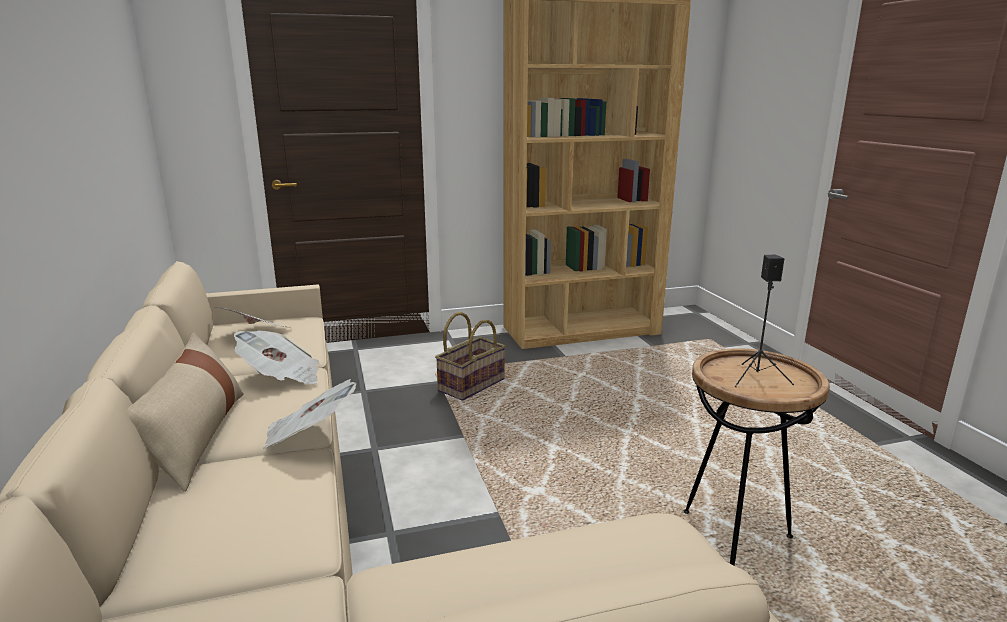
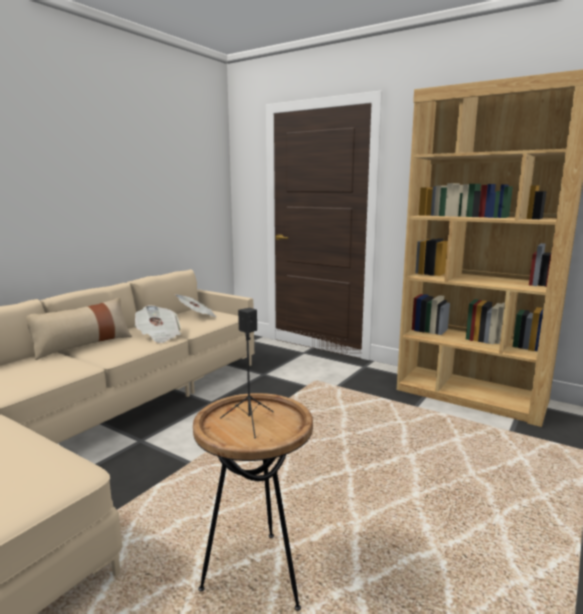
camera: 50 degrees right, 5 degrees down
newspaper [263,379,356,449] -> none
basket [435,312,506,400] -> none

